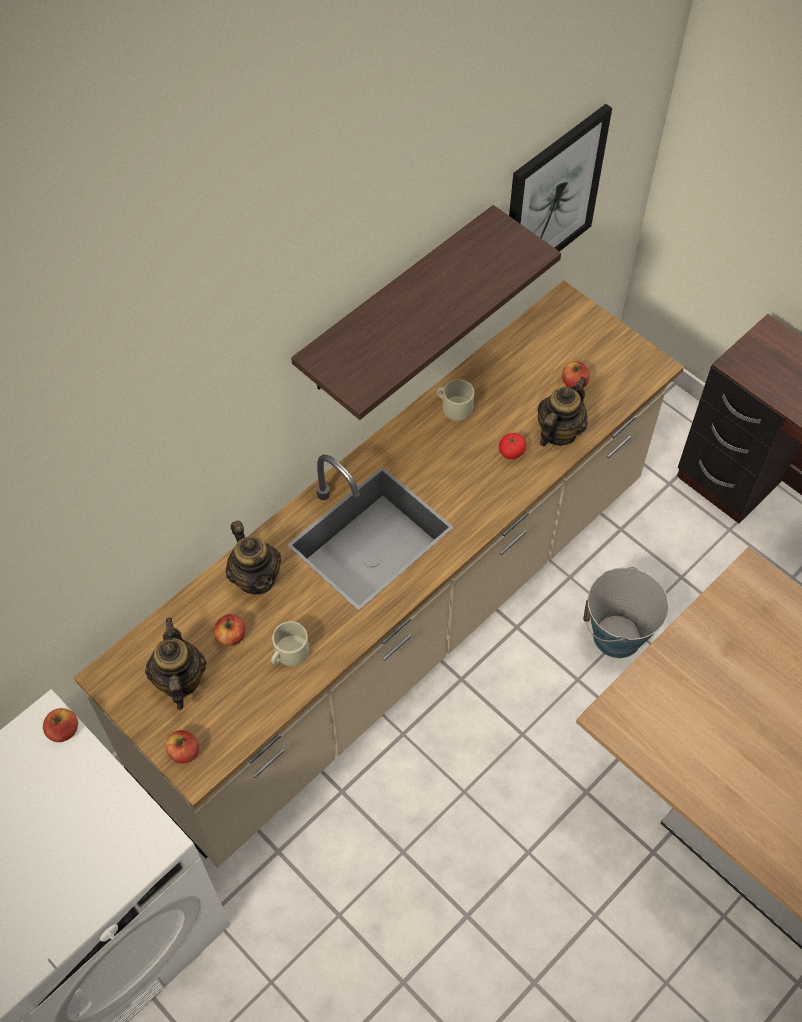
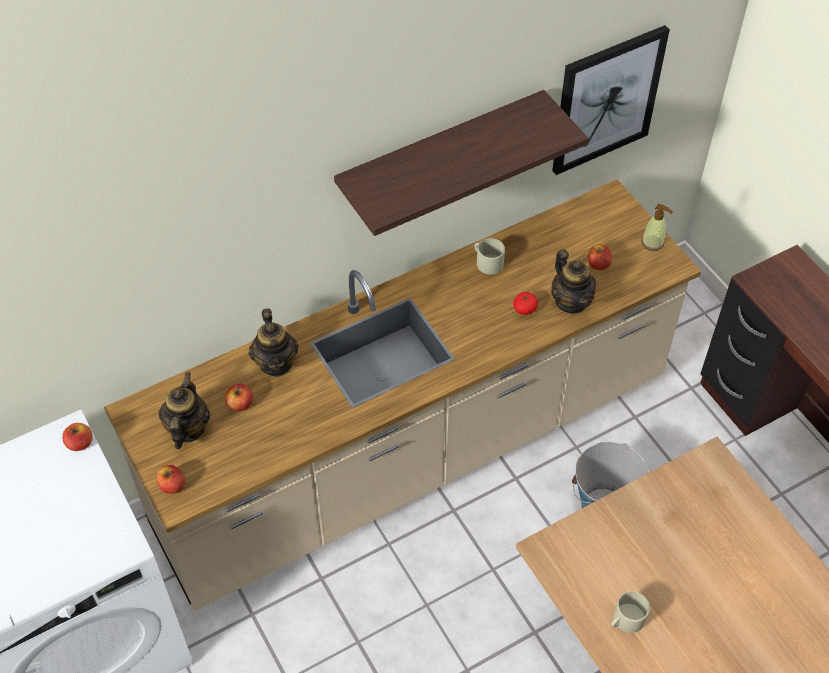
camera: 15 degrees right, 5 degrees down
beige mug [271,621,309,666] -> beige mug moved to [611,591,650,633]
teapot [537,377,588,446] -> teapot turned 105 degrees clockwise [551,249,596,314]
none -> soap dispenser [641,204,673,251]

